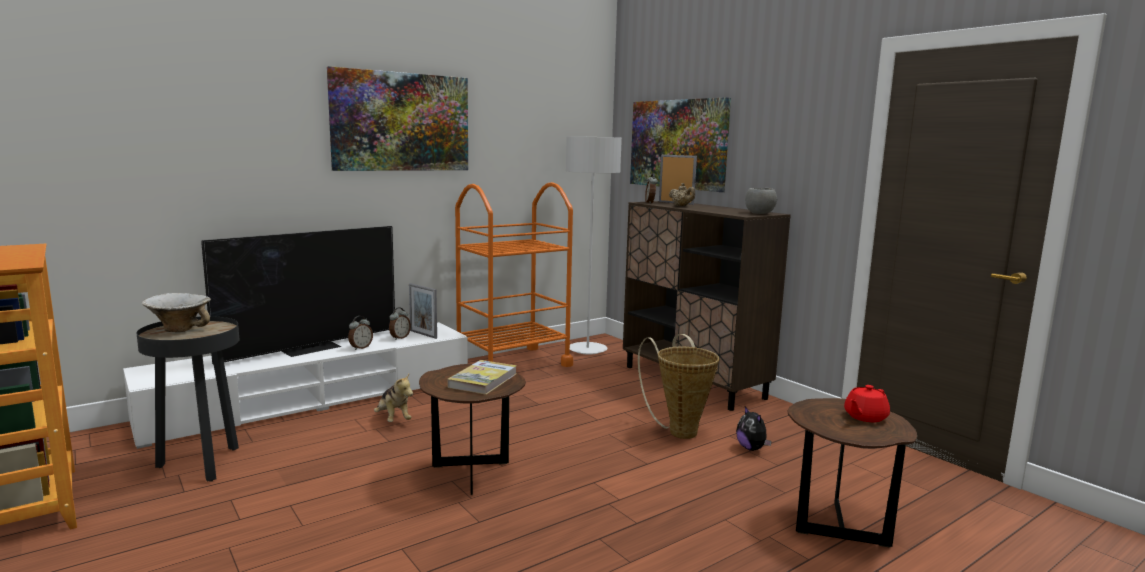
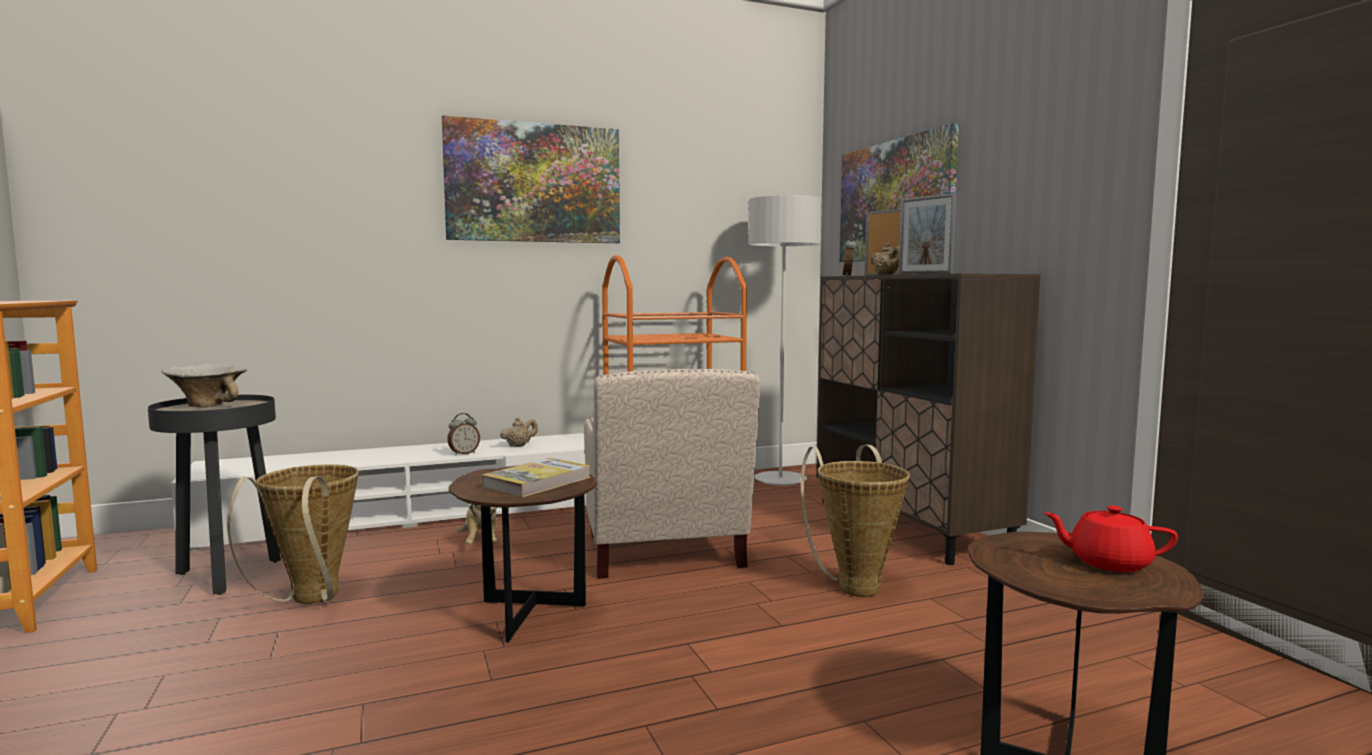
camera: 15 degrees right, 5 degrees down
television [202,226,395,365] -> none
alarm clock [389,307,411,340] -> beige teapot [500,417,538,447]
picture frame [409,283,437,339] -> picture frame moved to [899,193,956,275]
plush toy [736,407,772,451] -> none
grey bowl [745,188,777,214] -> none
red teapot [844,385,890,422] -> red teapot turned 45 degrees clockwise [1044,505,1178,572]
none -> basket [227,464,359,604]
none -> beige armchair [584,369,760,579]

